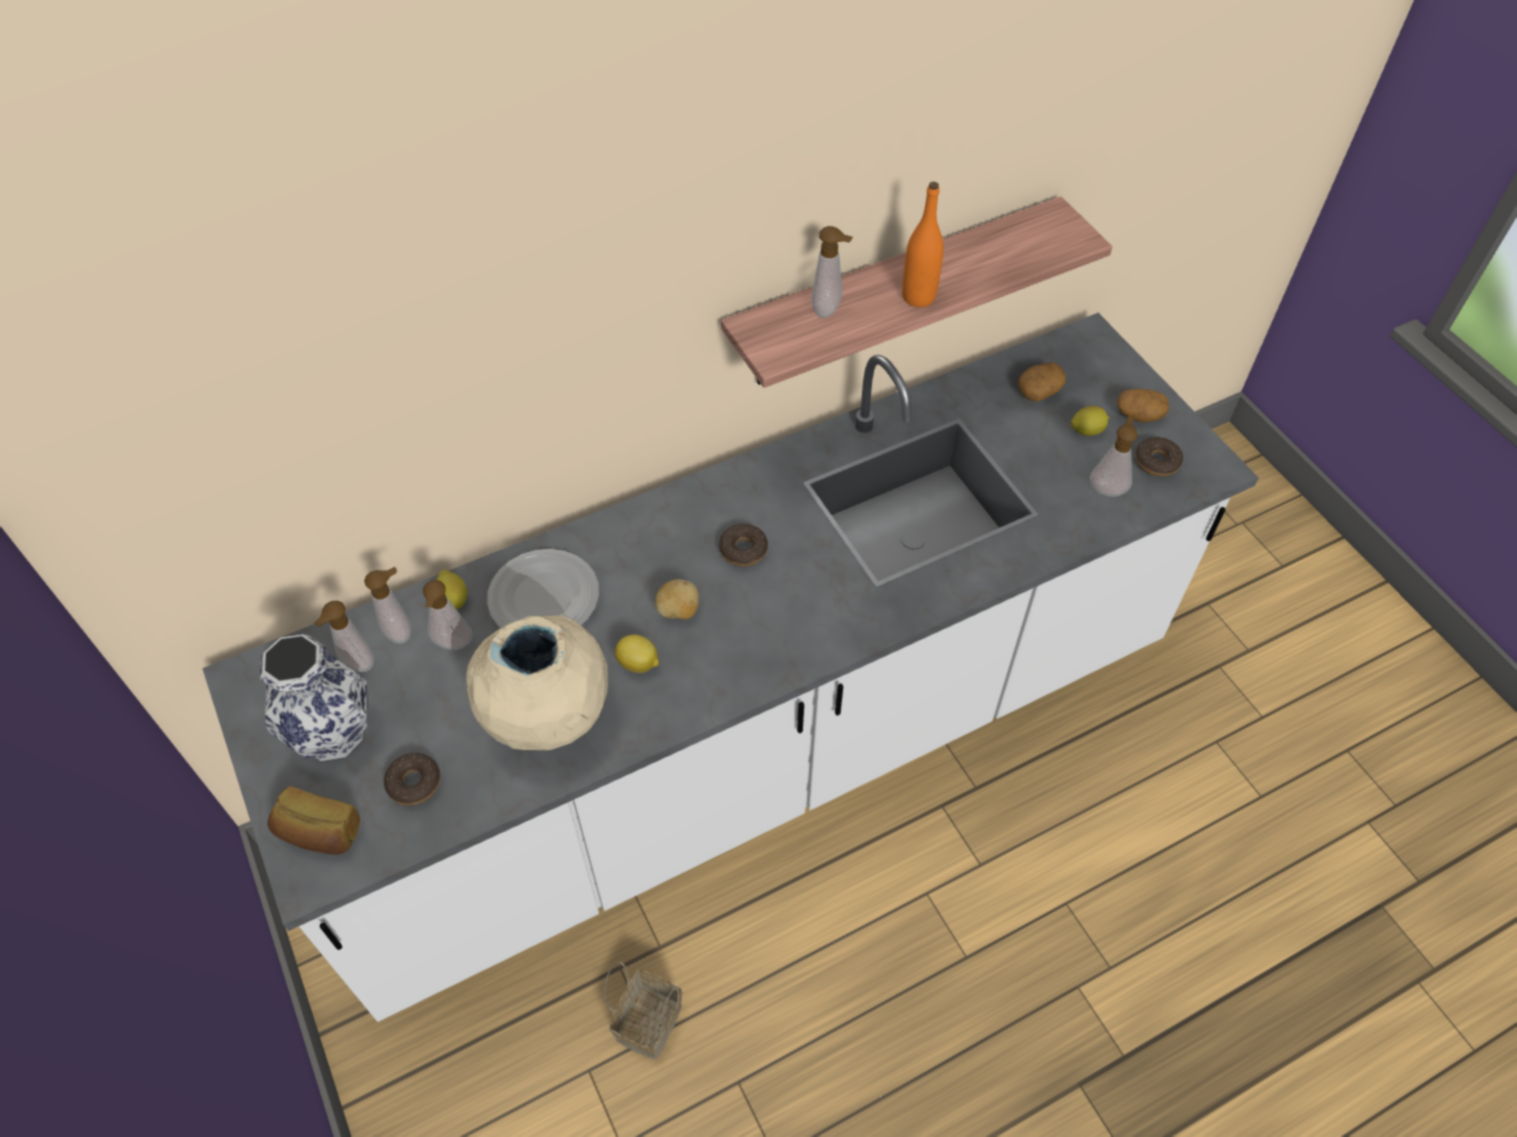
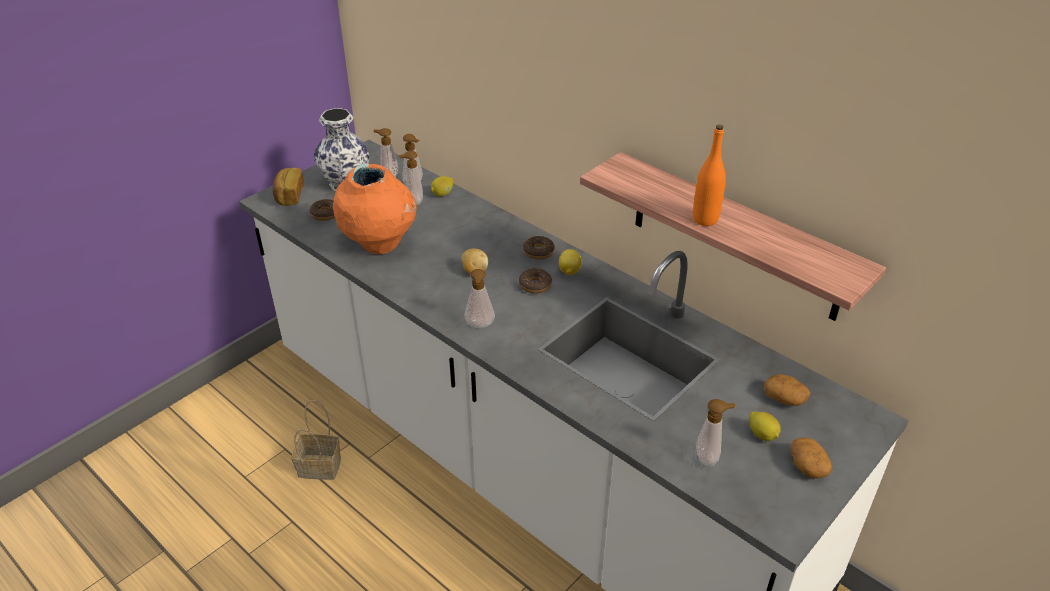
camera: 70 degrees right, 15 degrees down
beige vase [466,615,608,750] -> orange vase [333,164,416,254]
plate [487,549,599,628] -> none
lemon [615,634,659,673] -> lemon moved to [559,249,582,275]
soap dispenser [811,226,853,318] -> soap dispenser moved to [464,269,495,328]
donut [1135,437,1183,477] -> donut moved to [523,236,555,260]

